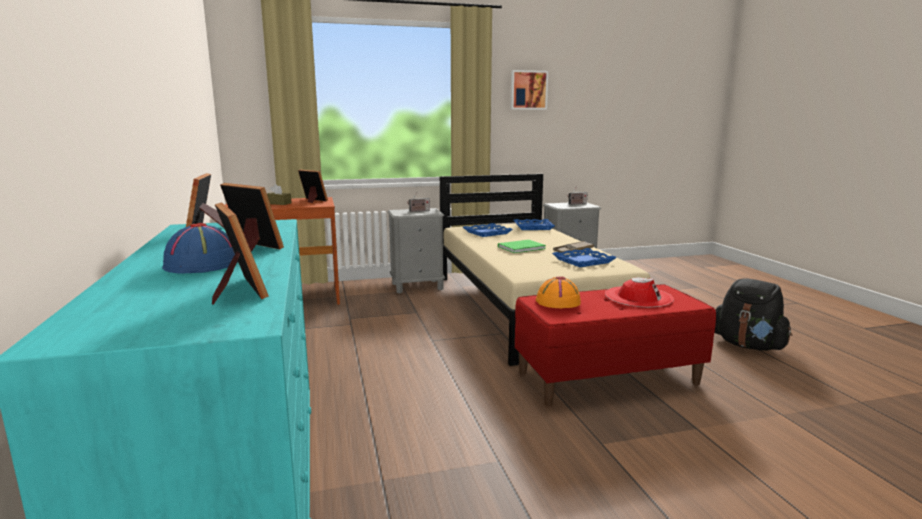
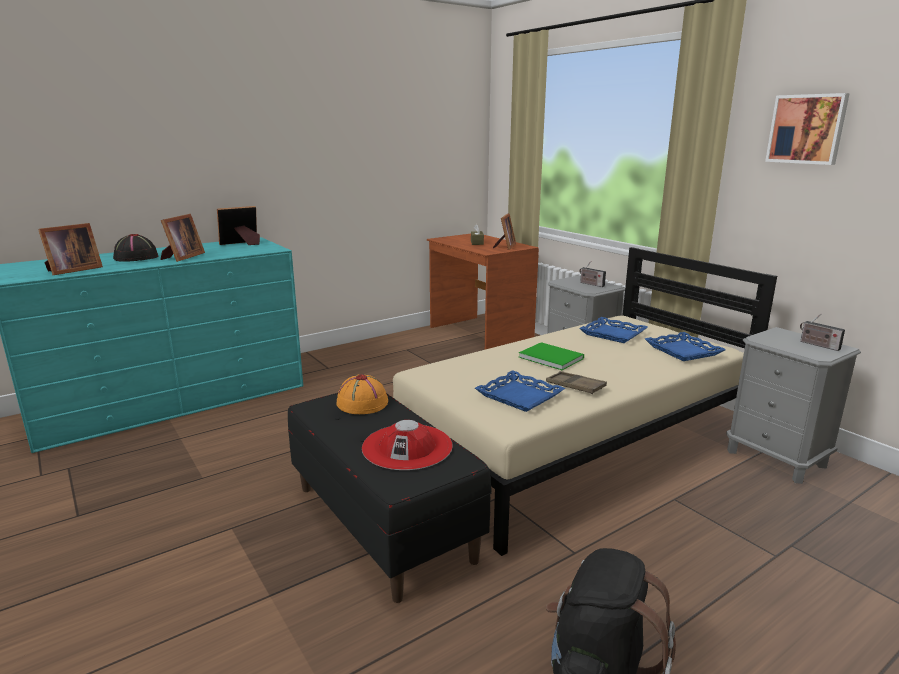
camera: 70 degrees right, 5 degrees up
blue hat [162,223,238,274] -> black hat [113,234,158,262]
red bench [515,284,716,406] -> black bench [288,393,492,603]

